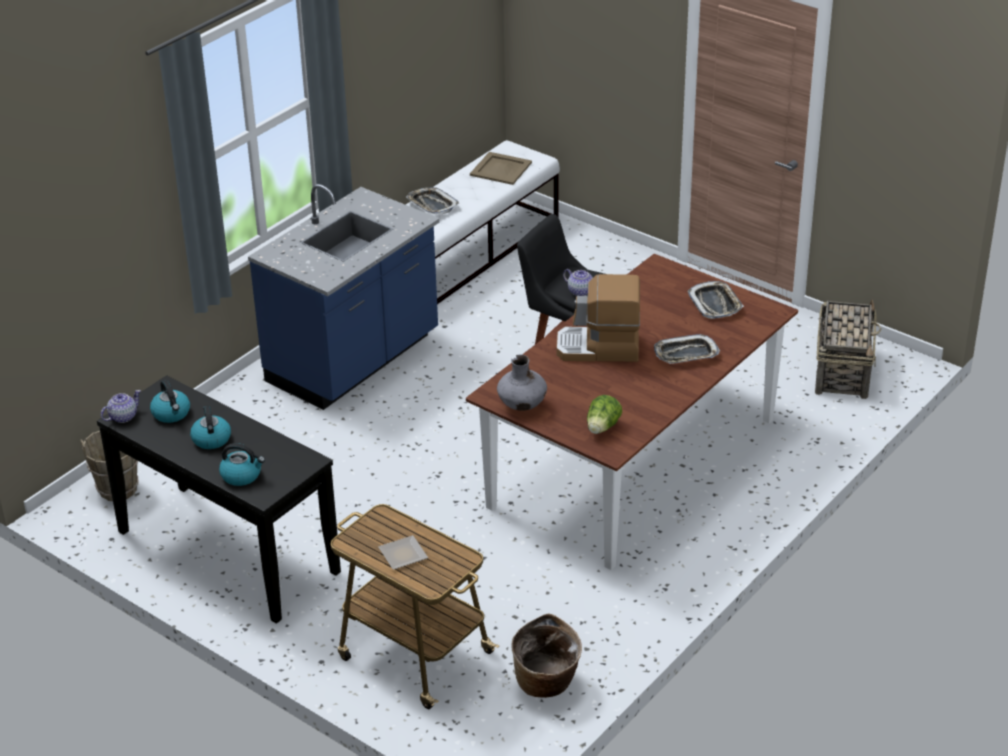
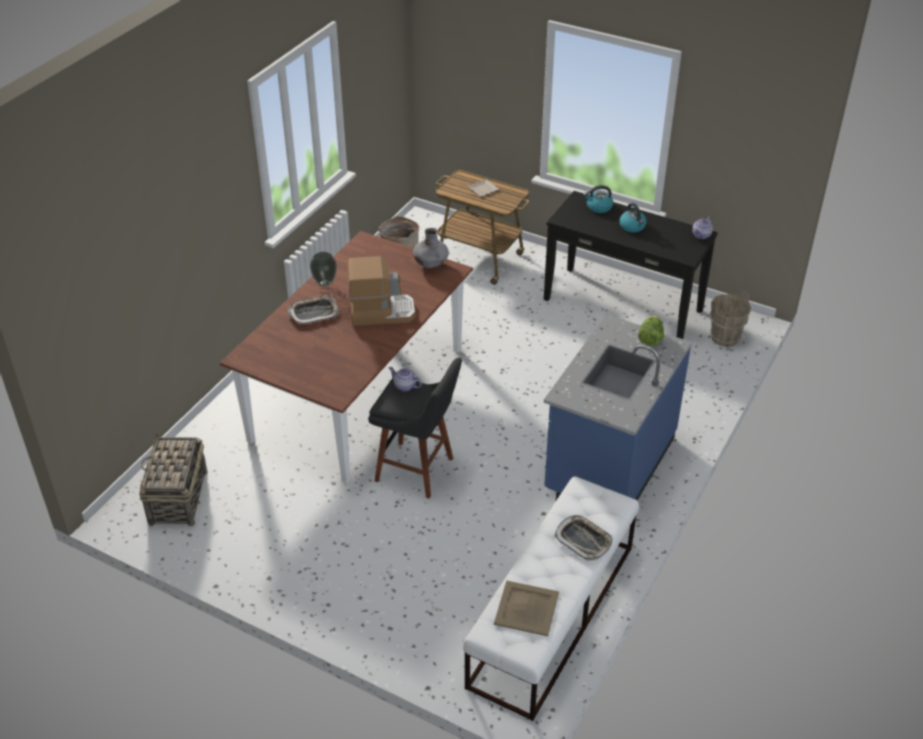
camera: 170 degrees right, 5 degrees up
kettle [150,380,190,423] -> none
lettuce [587,395,622,434] -> lettuce moved to [638,316,664,346]
tray [688,281,744,319] -> none
none -> vase [310,252,337,286]

